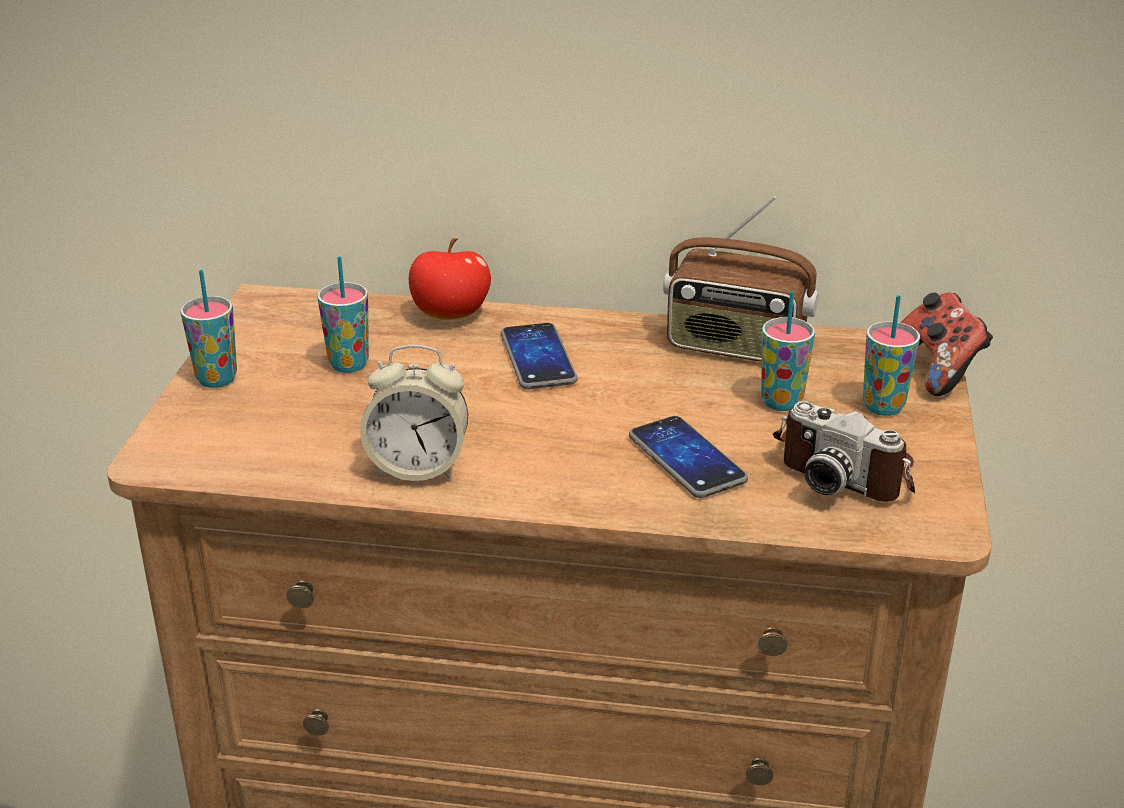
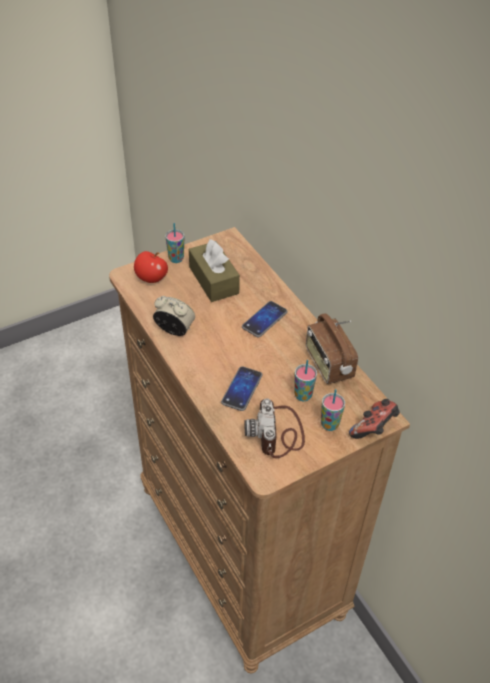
camera: 50 degrees right, 15 degrees up
cup [318,256,369,373] -> brown tissue box [189,239,240,302]
alarm clock [360,345,468,481] -> alarm clock turned 150 degrees clockwise [153,296,195,336]
apple [409,238,491,320] -> apple moved to [134,251,168,283]

